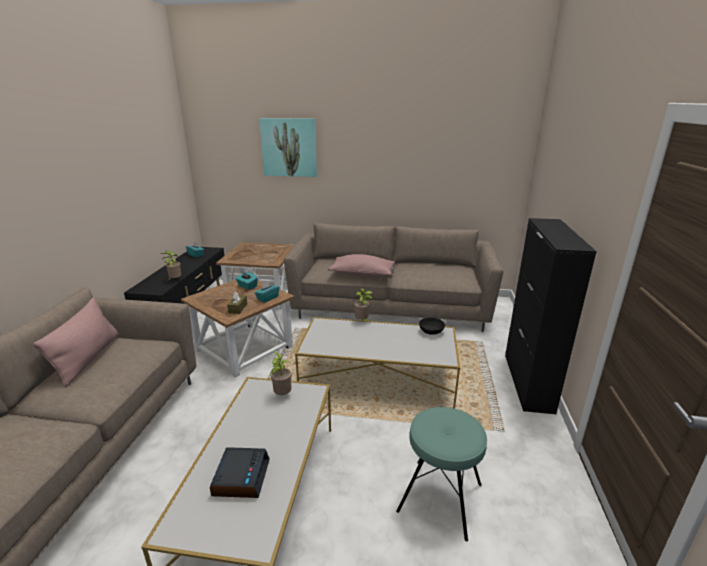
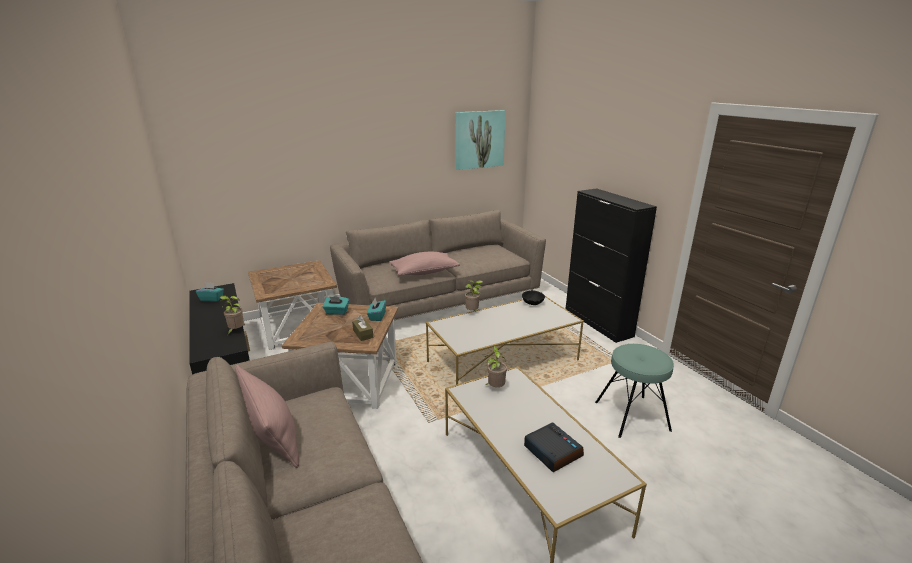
camera: 35 degrees left, 0 degrees up
picture [259,118,317,177] -> picture moved to [456,110,506,170]

